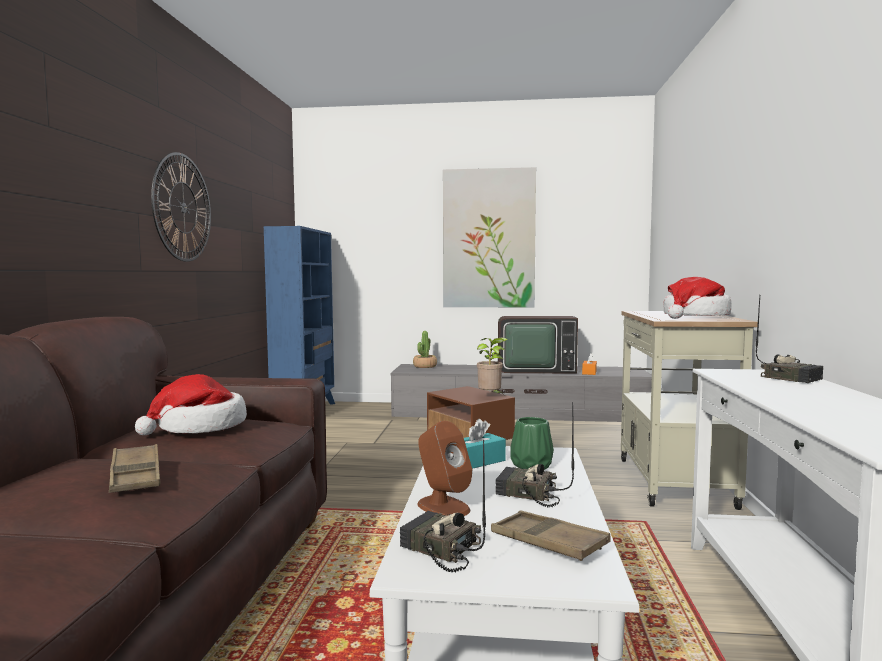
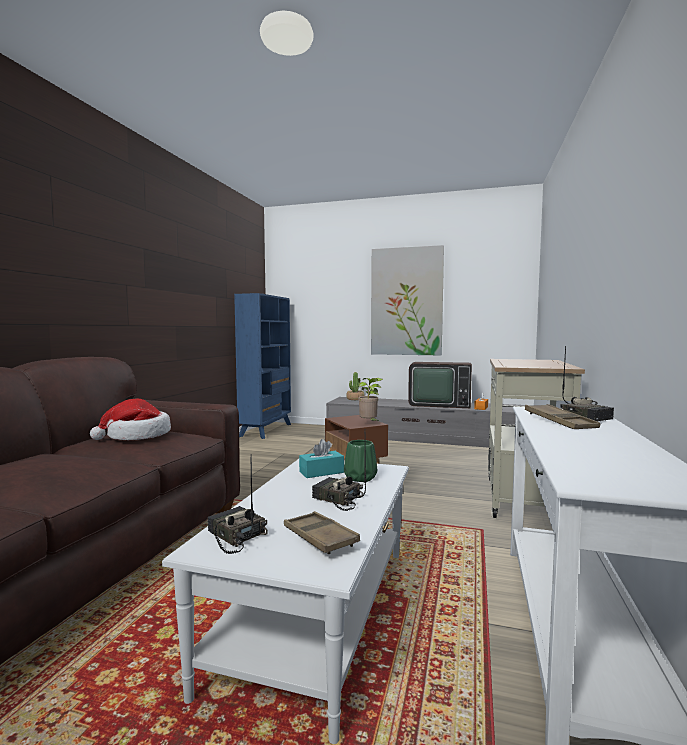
camera: 10 degrees right, 0 degrees up
brown tray [109,444,160,493] -> brown tray moved to [525,404,600,429]
wall clock [151,152,211,262] -> none
brown speaker [418,421,472,516] -> none
hat [663,277,731,319] -> none

